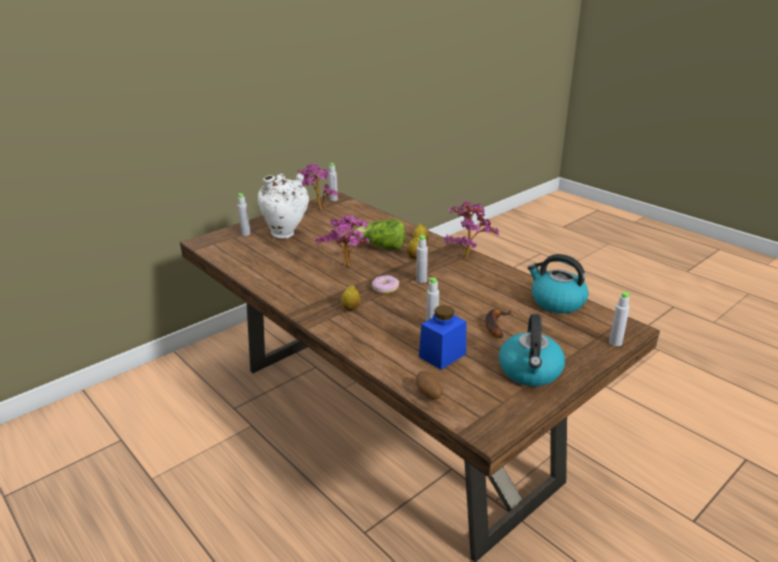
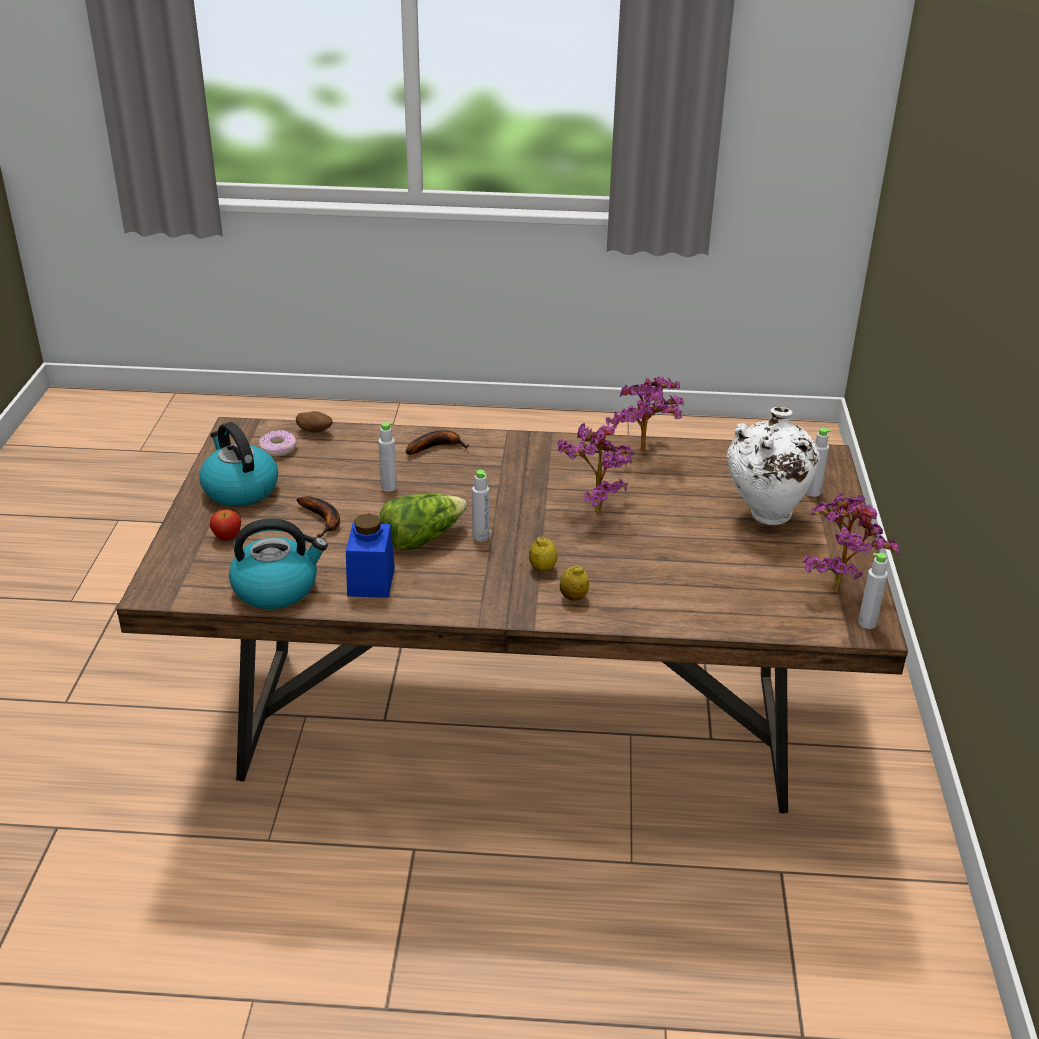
camera: 135 degrees right, 5 degrees up
lemon [341,285,360,311] -> none
lettuce [354,220,406,250] -> lettuce moved to [380,493,467,551]
donut [372,275,399,294] -> donut moved to [259,430,297,457]
blue jar [419,305,466,370] -> blue jar moved to [346,513,395,598]
potted plant [444,200,499,258] -> potted plant moved to [606,376,684,451]
grey bottle [609,292,631,346] -> none
none -> apple [210,509,241,541]
none -> banana [406,430,469,455]

